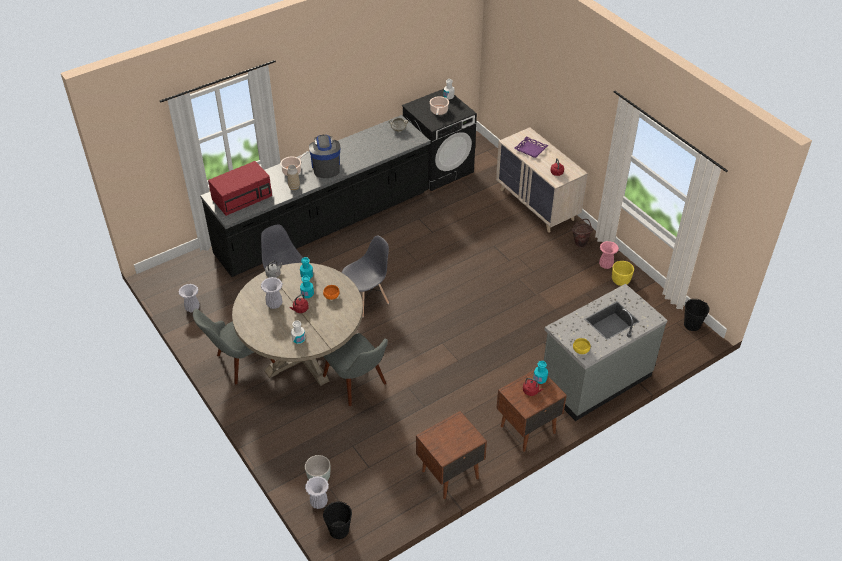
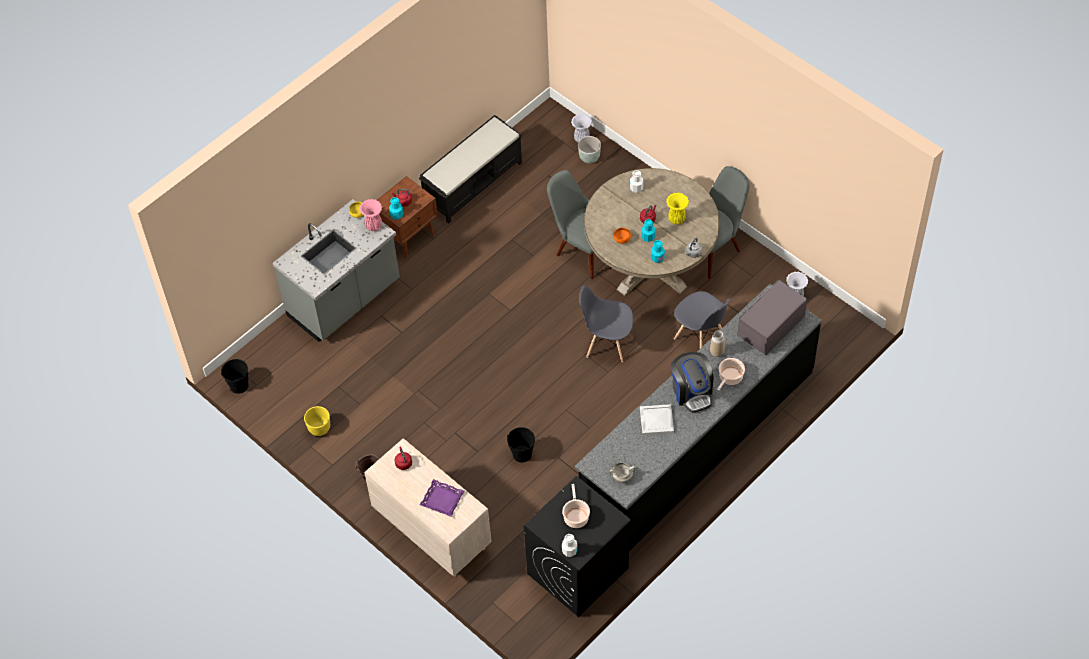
camera: 170 degrees right, 10 degrees up
red microwave [208,161,272,216] -> grey microwave [737,279,807,355]
white vase [261,277,283,309] -> yellow vase [666,193,689,225]
black bucket [323,501,352,539] -> black bucket moved to [507,427,535,462]
grey chair [342,235,389,318] -> grey chair turned 60 degrees clockwise [579,285,634,362]
brown nightstand [416,411,487,499] -> black bench [419,115,522,223]
pink vase [599,241,619,269] -> pink vase moved to [360,199,382,231]
none -> white tray [640,404,674,435]

